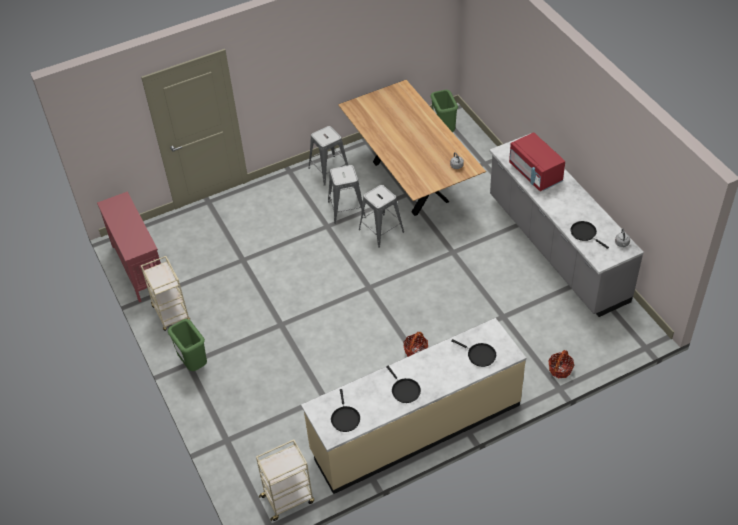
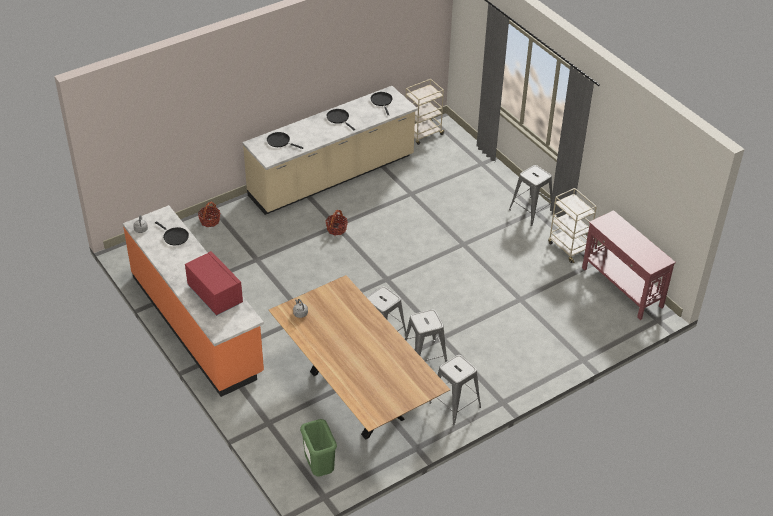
camera: 170 degrees right, 5 degrees down
green trash can [168,319,207,371] -> grey stool [509,165,553,226]
grey counter [490,133,644,317] -> orange counter [123,205,264,397]

